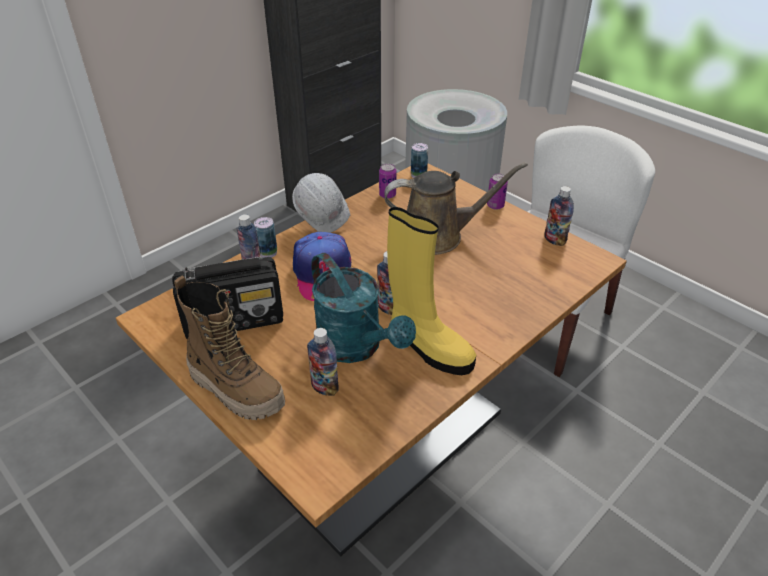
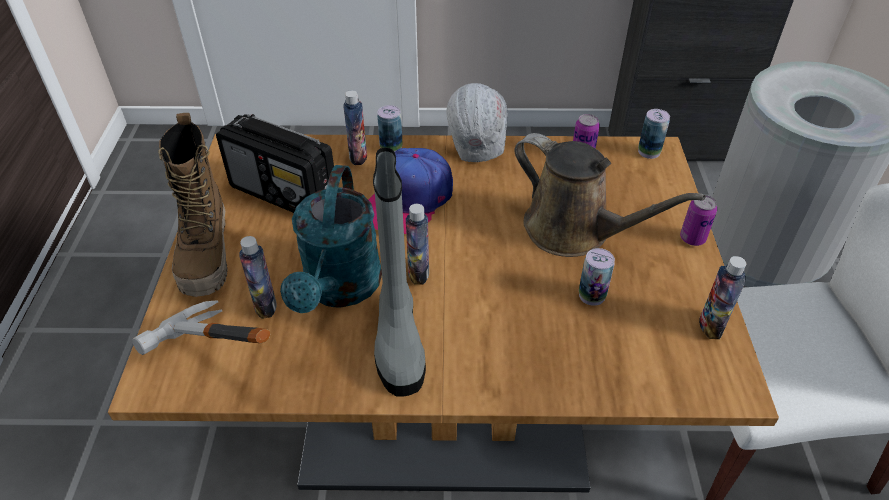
camera: 45 degrees right, 5 degrees up
yellow boot [387,207,476,375] -> grey boot [373,147,426,397]
none -> hammer [133,300,270,355]
none -> can [579,248,615,306]

